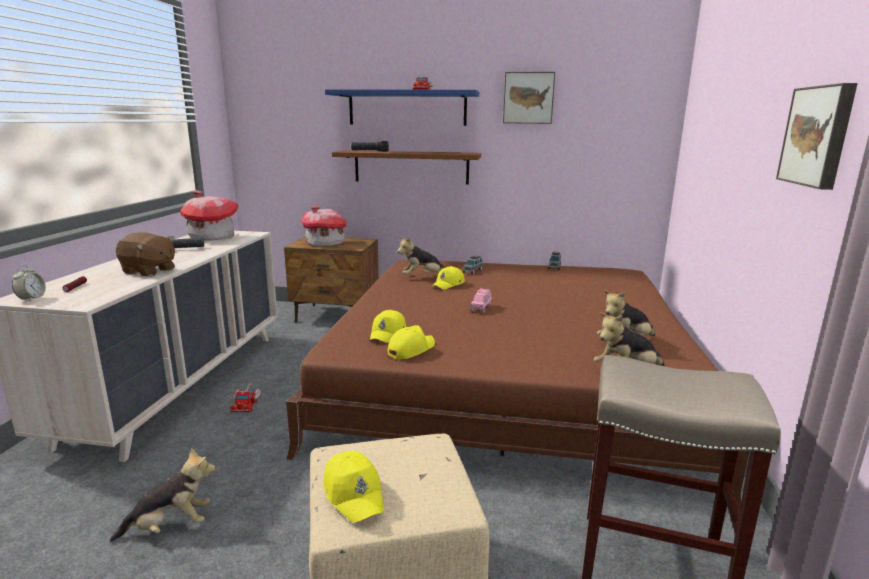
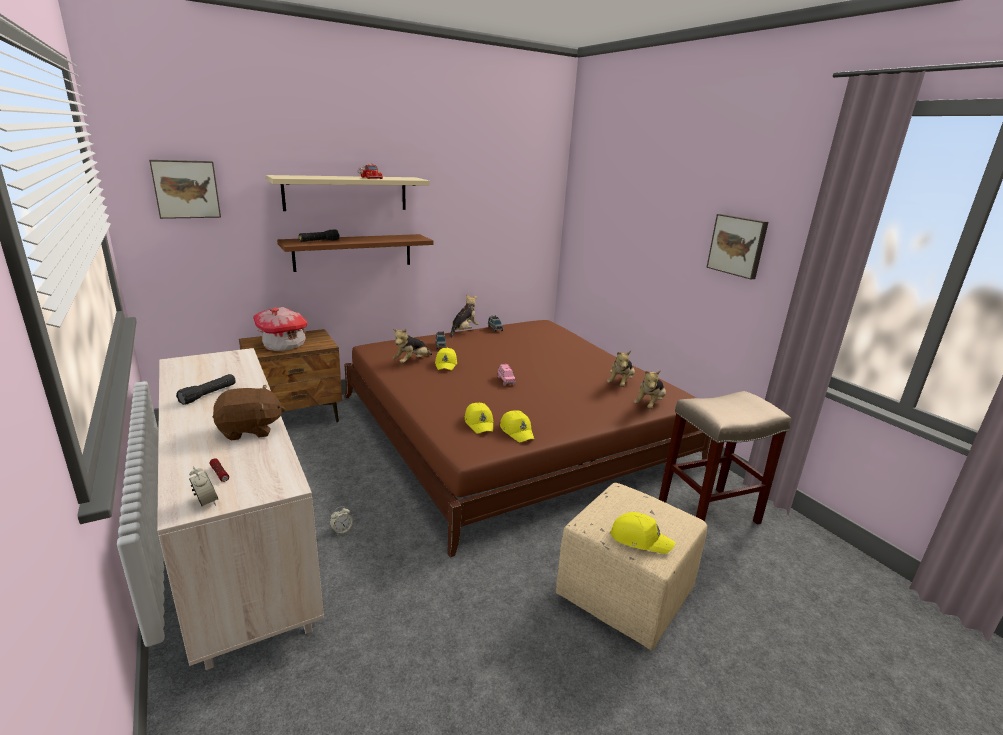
camera: 40 degrees left, 5 degrees up
plush toy [110,448,215,542] -> plush toy moved to [450,294,479,338]
toy house [180,191,239,241] -> none
toy truck [230,382,261,412] -> alarm clock [330,506,353,535]
blue shelf [325,89,479,126] -> beige shelf [266,175,430,211]
yellow cap [388,325,435,359] -> yellow cap turned 150 degrees clockwise [500,410,534,442]
picture [503,72,555,124] -> picture moved to [149,160,221,219]

